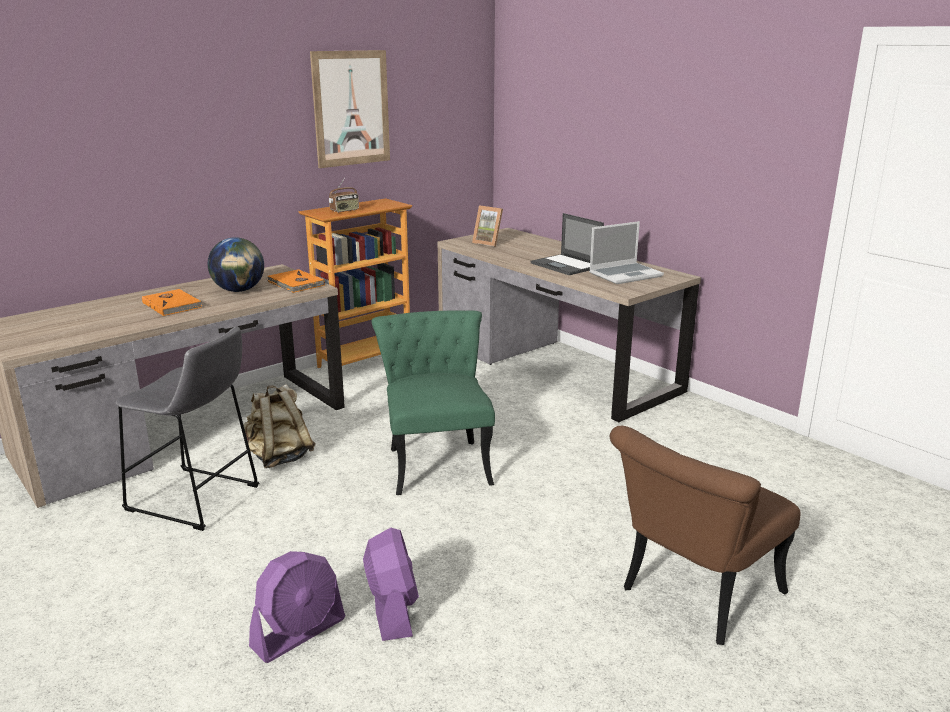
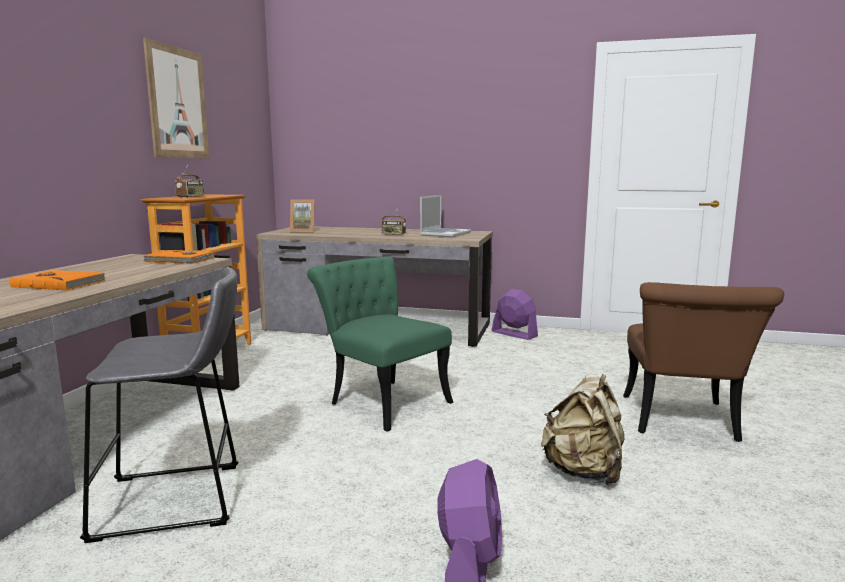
camera: 35 degrees left, 10 degrees down
globe [208,237,264,292] -> none
beige backpack [243,384,316,468] -> beige backpack moved to [541,374,624,486]
purple fan [363,528,419,641] -> purple fan moved to [492,289,538,340]
laptop [531,213,604,275] -> radio [381,210,407,235]

